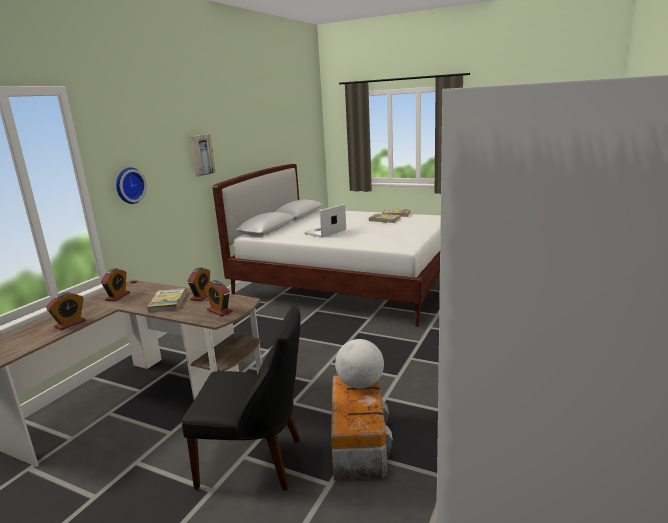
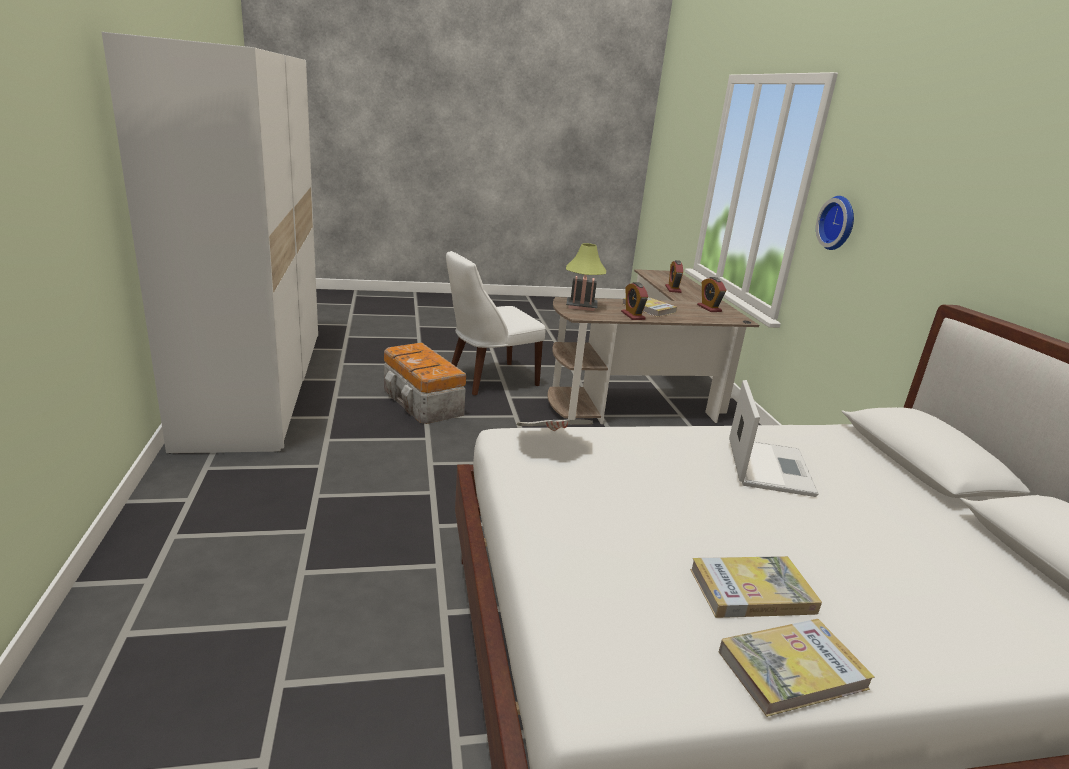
camera: 140 degrees right, 5 degrees up
black chair [182,307,301,491] -> white chair [446,251,546,395]
picture [190,134,216,177] -> none
alarm clock [204,280,233,316] -> table lamp [566,243,606,311]
globe [335,339,384,389] -> none
none -> newspaper [516,419,593,431]

